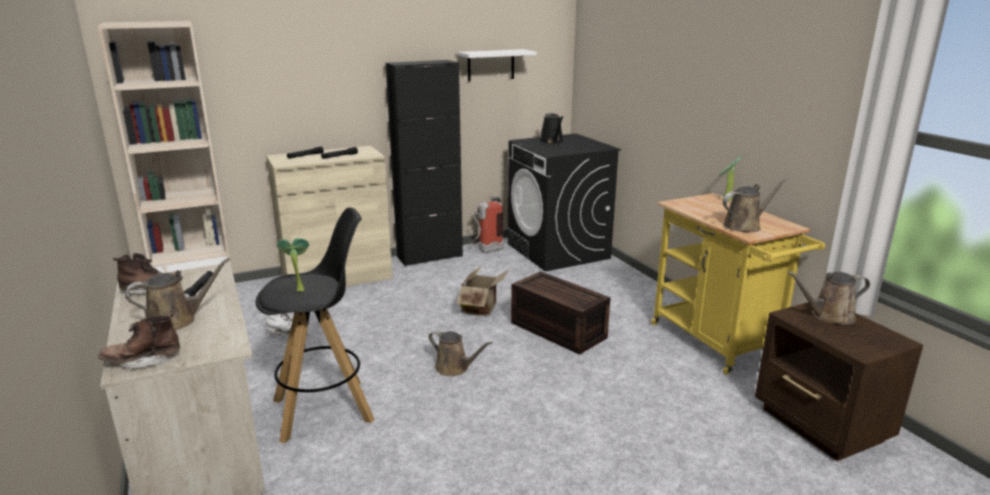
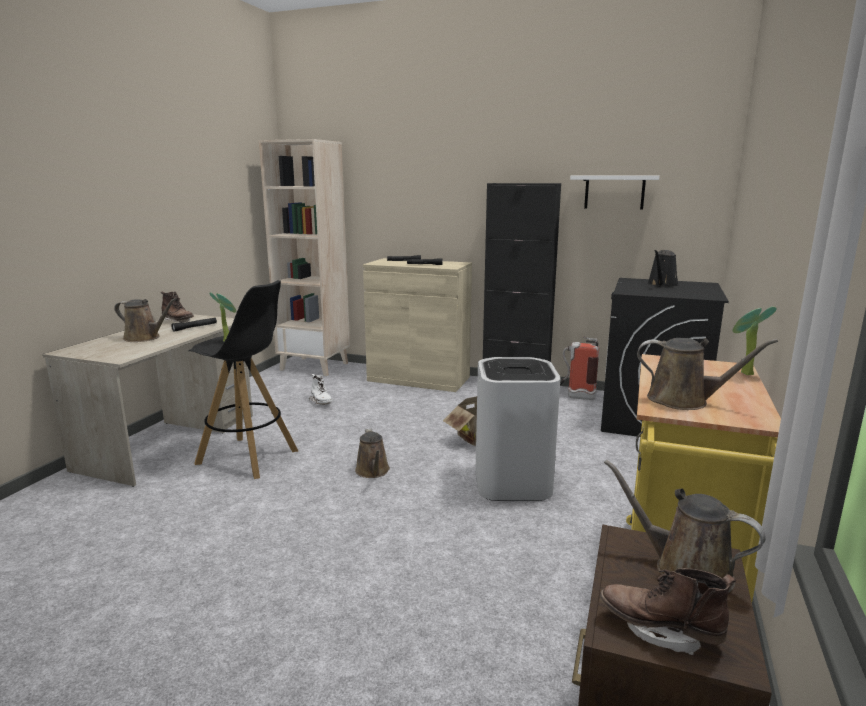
camera: 45 degrees right, 5 degrees down
brown boot [98,312,180,369] -> brown boot moved to [600,568,736,655]
brown storage box [511,271,610,355] -> white trash can [475,357,561,501]

